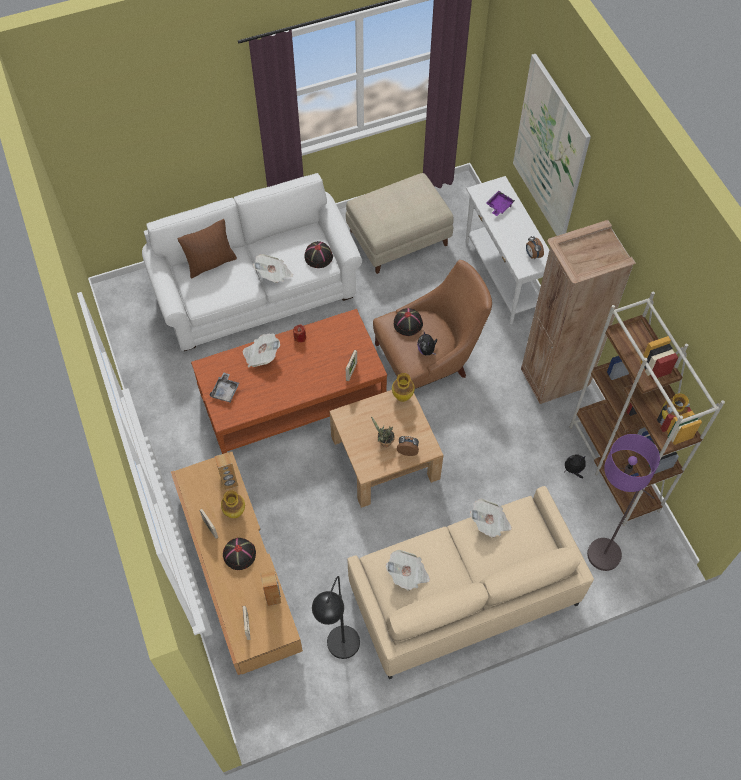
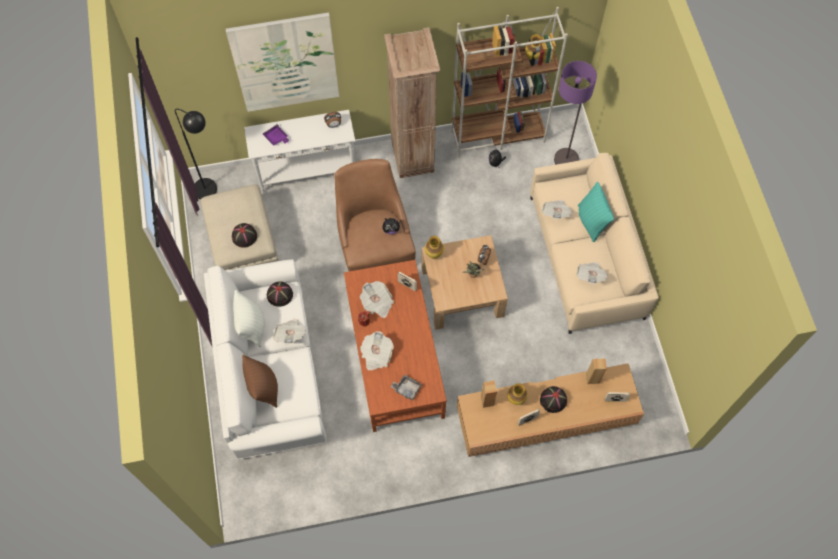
camera: 80 degrees left, 5 degrees up
black floor lamp [312,576,360,659] -> black floor lamp moved to [175,109,217,199]
black hat [394,308,423,336] -> black hat moved to [232,223,257,248]
none -> white pillow [233,290,265,347]
none -> newspaper [360,281,394,318]
none -> turquoise pillow [578,182,614,242]

